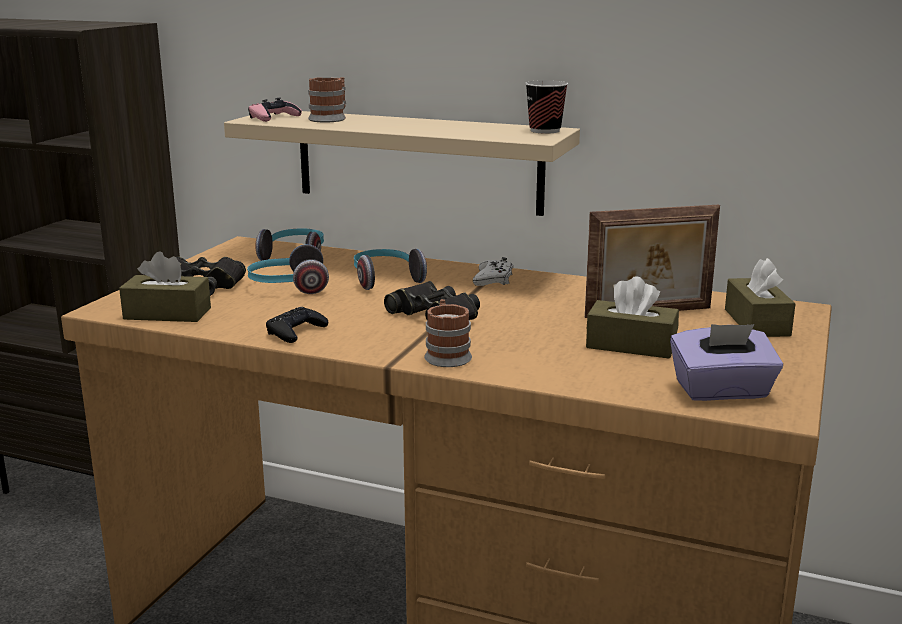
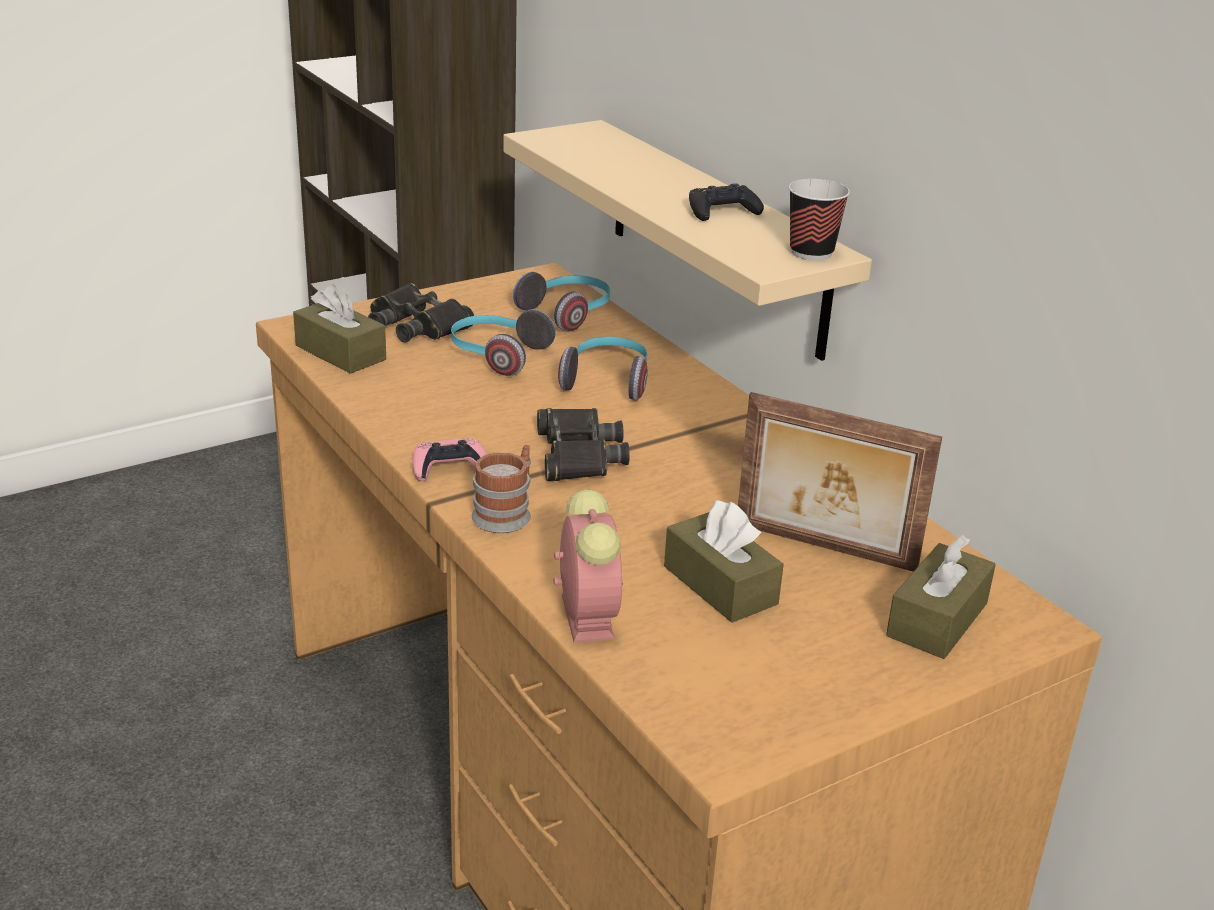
camera: 35 degrees right, 10 degrees up
pink game controller [248,98,302,122] -> pink game controller moved to [413,438,487,481]
black game controller [266,307,328,343] -> black game controller moved to [689,184,764,221]
mug [308,77,346,122] -> none
white game controller [473,257,513,286] -> none
purple tissue box [670,324,783,401] -> none
none -> alarm clock [553,489,623,643]

